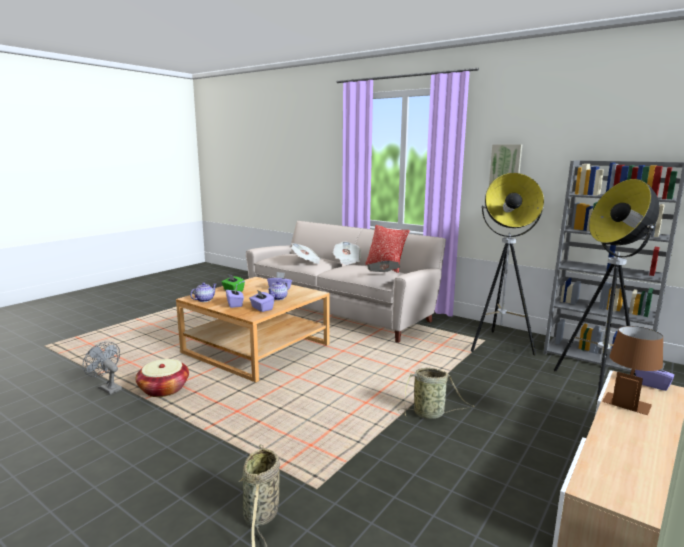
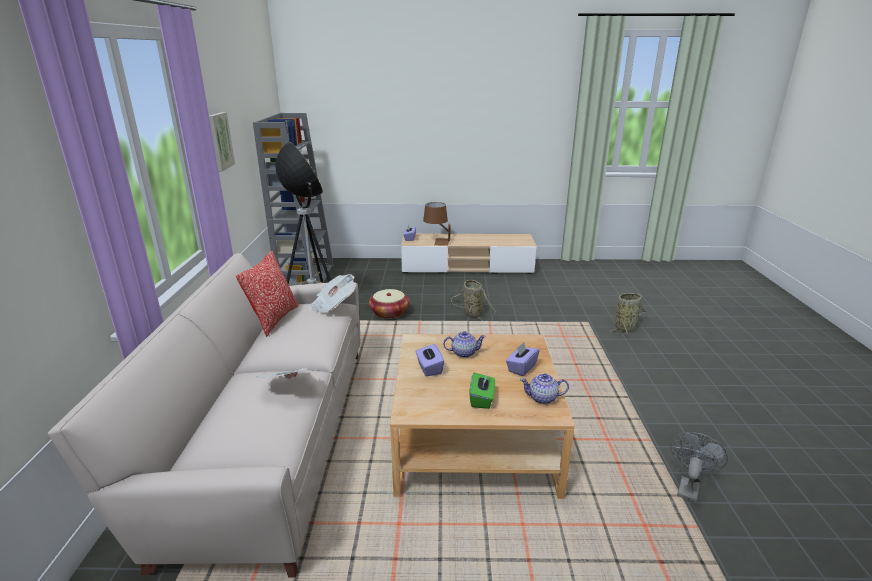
camera: 125 degrees left, 10 degrees up
grey fan [83,342,122,394] -> grey fan turned 150 degrees counterclockwise [670,432,728,503]
basket [136,359,189,397] -> basket moved to [369,289,409,319]
purple tissue box [249,290,274,312] -> none
newspaper [333,241,361,265] -> none
floor lamp [554,179,660,405] -> none

